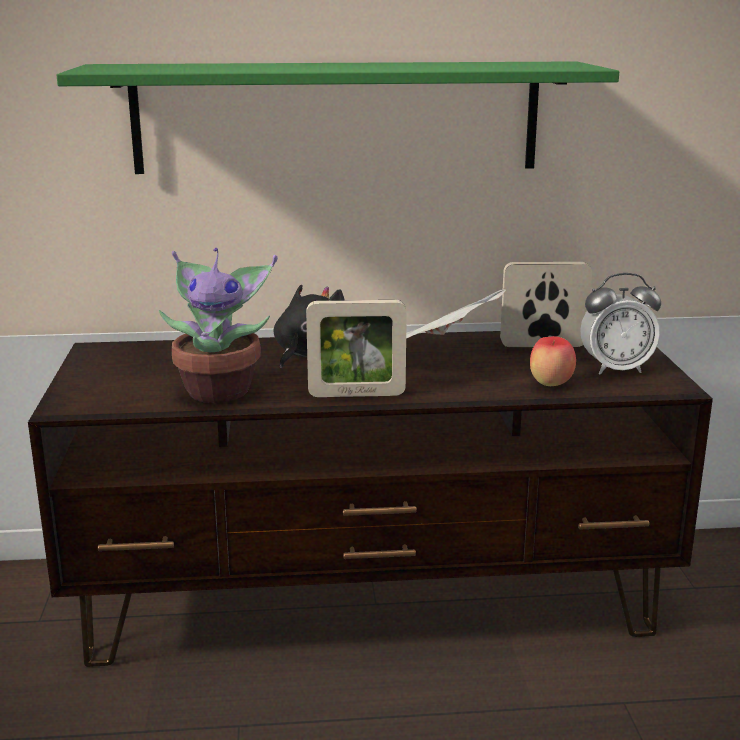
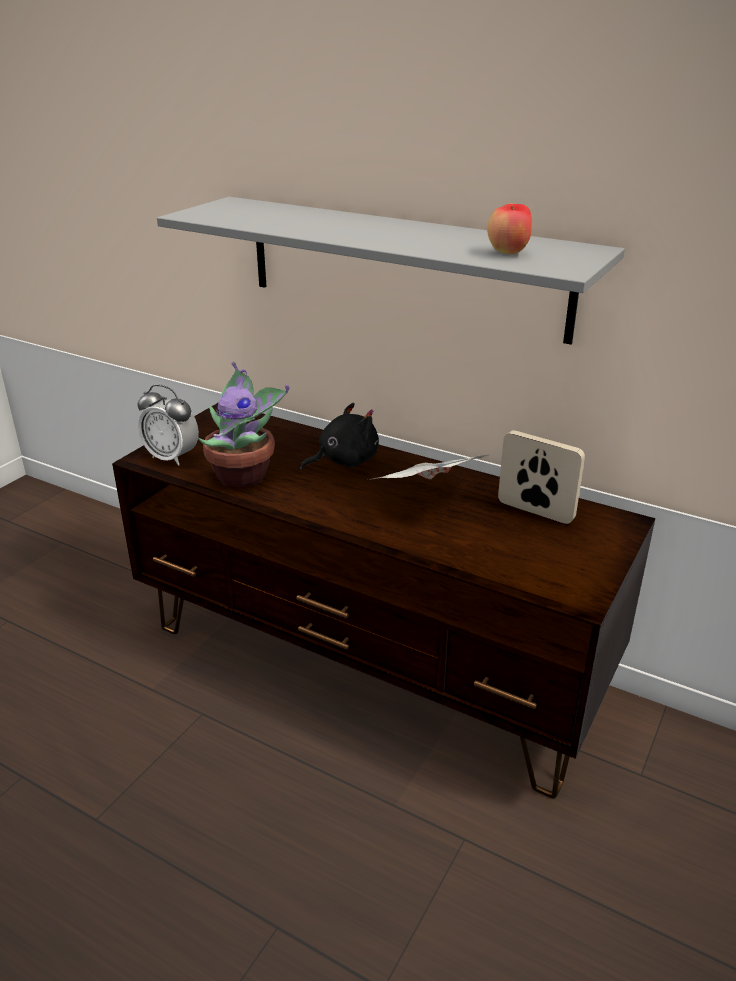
camera: 35 degrees right, 10 degrees up
green shelf [57,61,619,174] -> grey shelf [157,197,625,345]
picture frame [306,300,407,397] -> none
apple [530,336,576,386] -> apple moved to [487,204,532,254]
alarm clock [580,273,661,374] -> alarm clock moved to [137,384,199,466]

